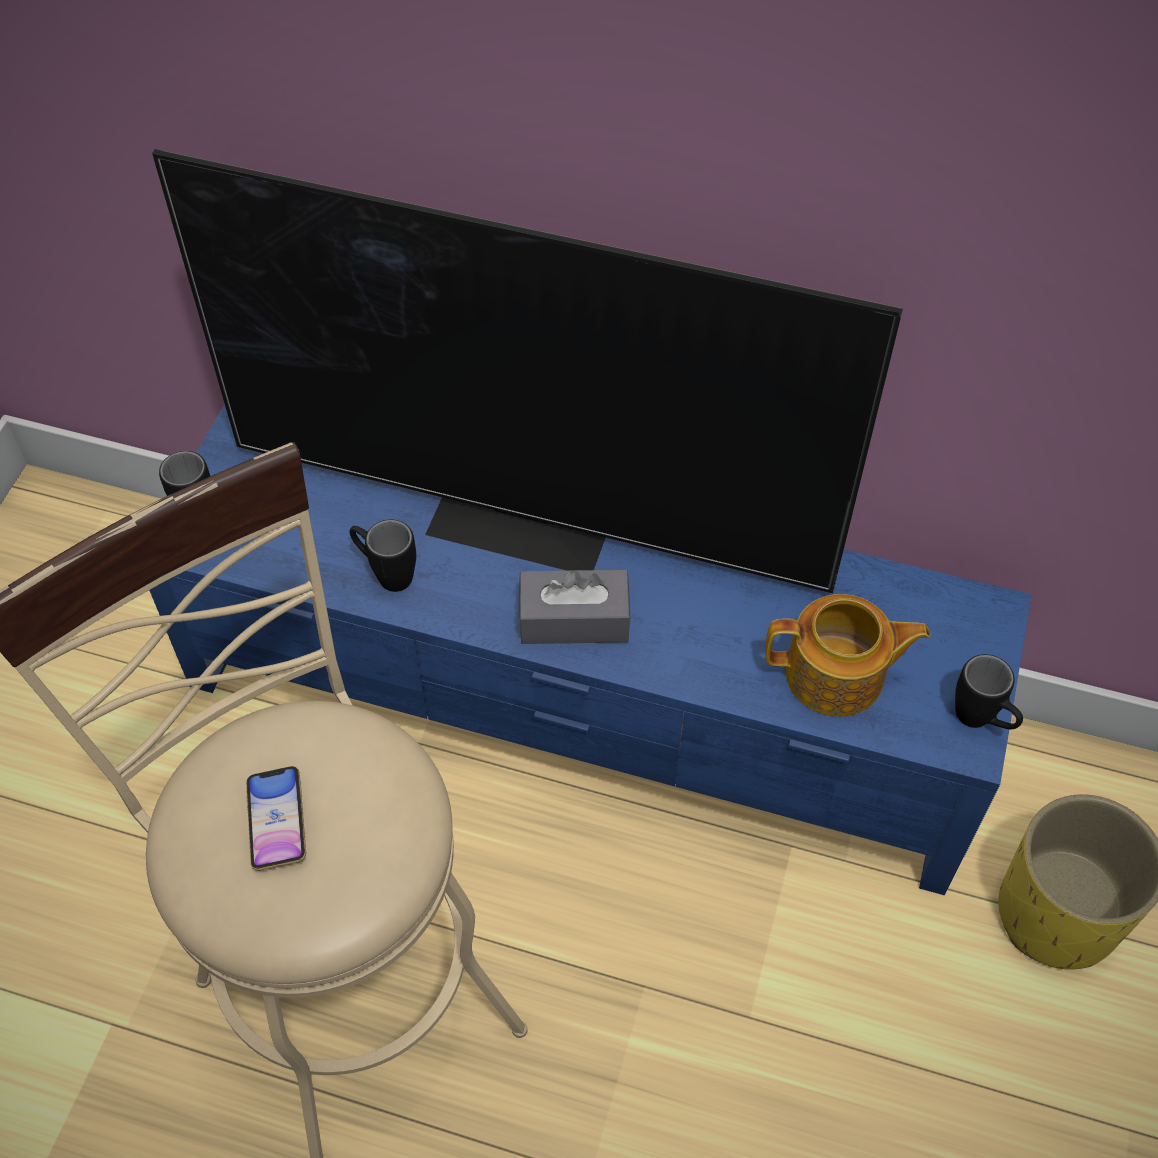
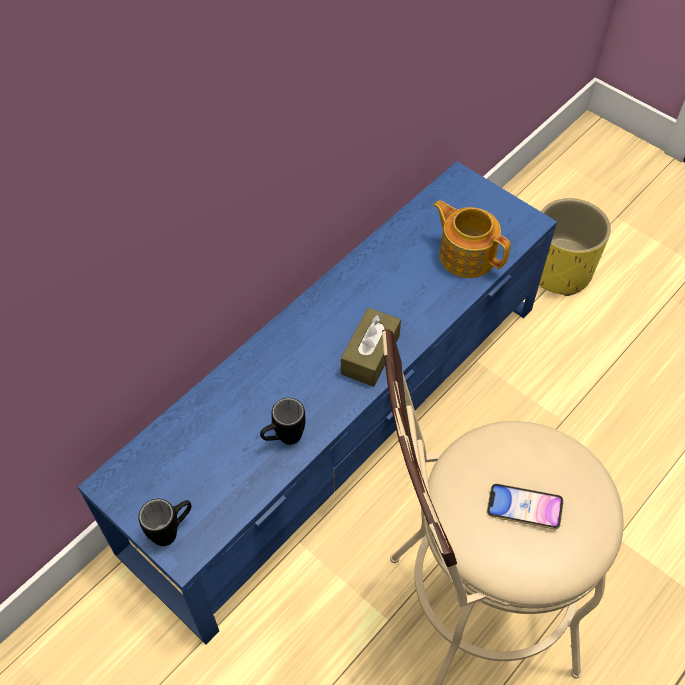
camera: 65 degrees left, 0 degrees up
television [152,149,903,593] -> none
grey tissue box [519,570,631,644] -> brown tissue box [341,308,401,387]
teapot [765,594,931,717] -> teapot turned 75 degrees counterclockwise [433,200,510,278]
black mug [955,654,1023,730] -> none

